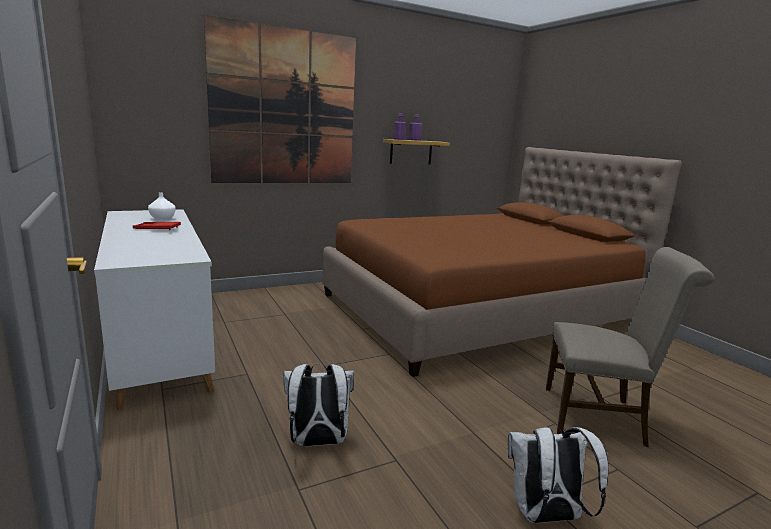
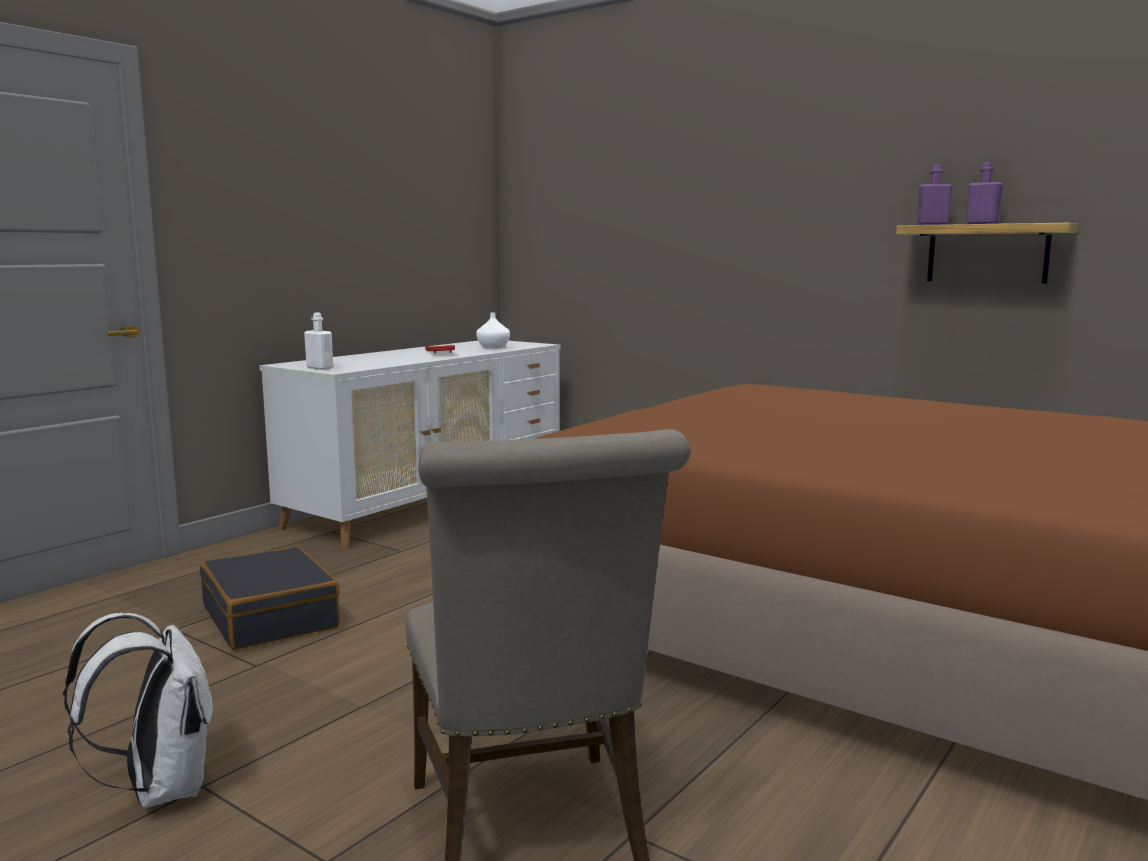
camera: 65 degrees right, 5 degrees down
picture [204,15,356,183] -> none
white backpack [283,364,354,447] -> black suitcase [200,546,340,650]
none -> white bottle [304,313,333,370]

